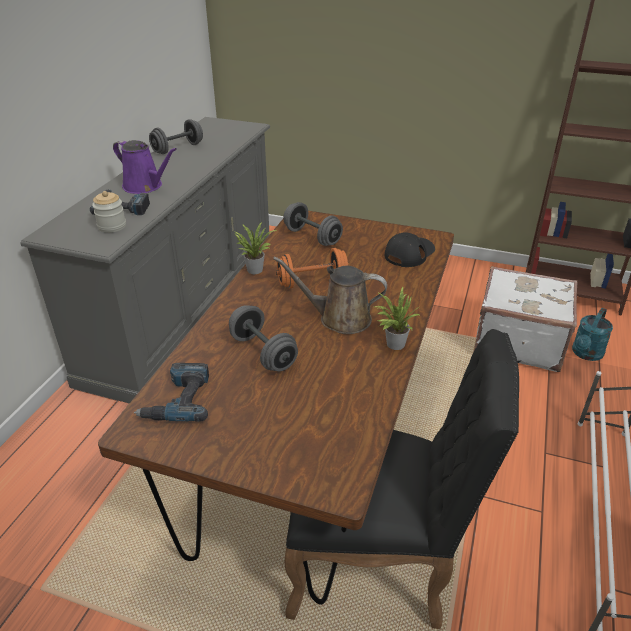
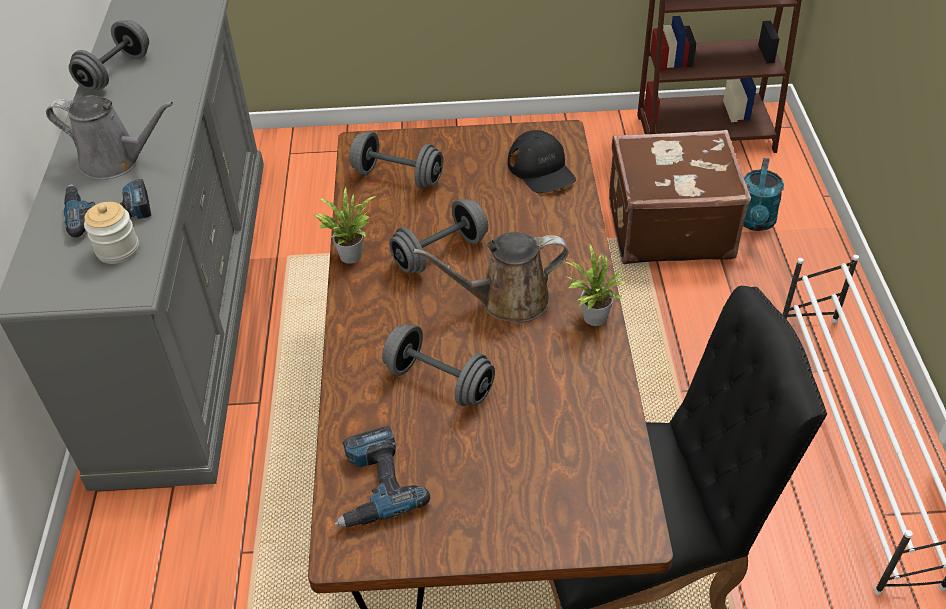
camera: 20 degrees left, 10 degrees up
purple watering can [113,140,177,194] -> grey watering can [46,95,174,180]
orange dumbbell [276,248,348,288] -> grey dumbbell [389,199,488,273]
black cap [385,232,435,267] -> black cap turned 135 degrees clockwise [508,130,576,193]
white suitcase [473,266,578,372] -> brown suitcase [609,130,751,264]

